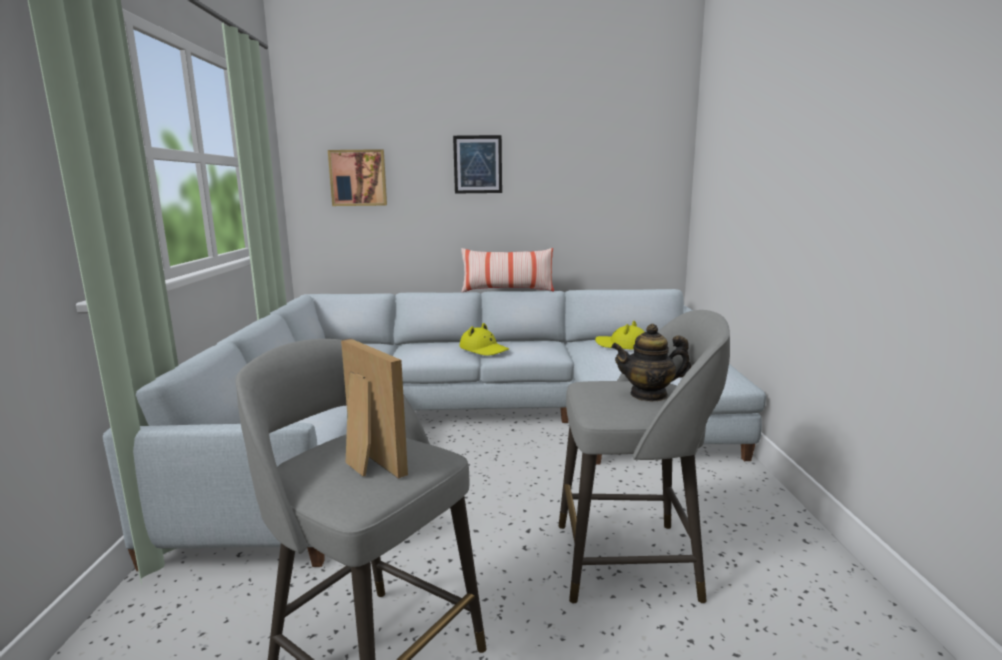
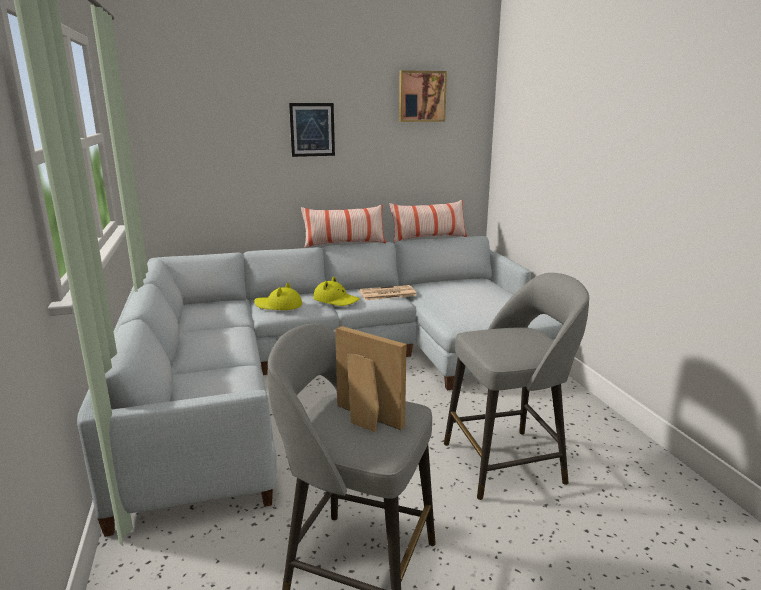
camera: 15 degrees left, 5 degrees up
picture [328,149,387,206] -> picture moved to [399,70,447,122]
yellow hat [595,321,645,350] -> yellow hat moved to [254,283,302,310]
teapot [611,324,691,401] -> none
none -> newspaper [359,285,417,300]
none -> pillow [390,200,467,243]

